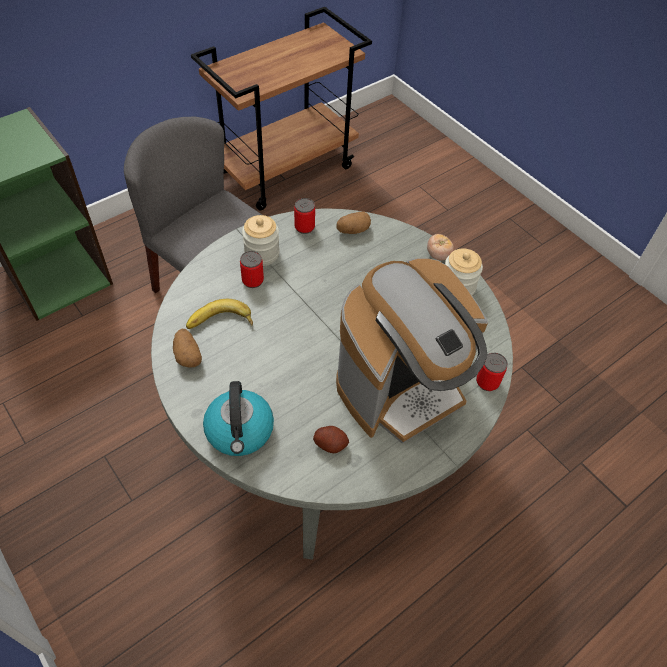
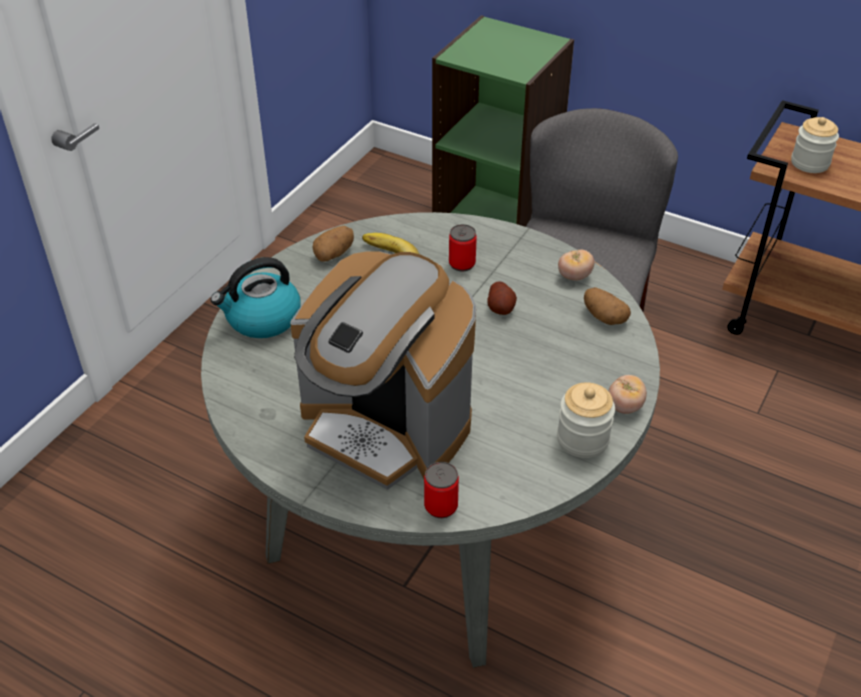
camera: 70 degrees right, 10 degrees down
jar [242,215,280,266] -> jar moved to [791,117,839,173]
can [294,198,315,234] -> tomato [558,250,595,281]
potato [313,426,349,453] -> potato moved to [487,282,517,315]

